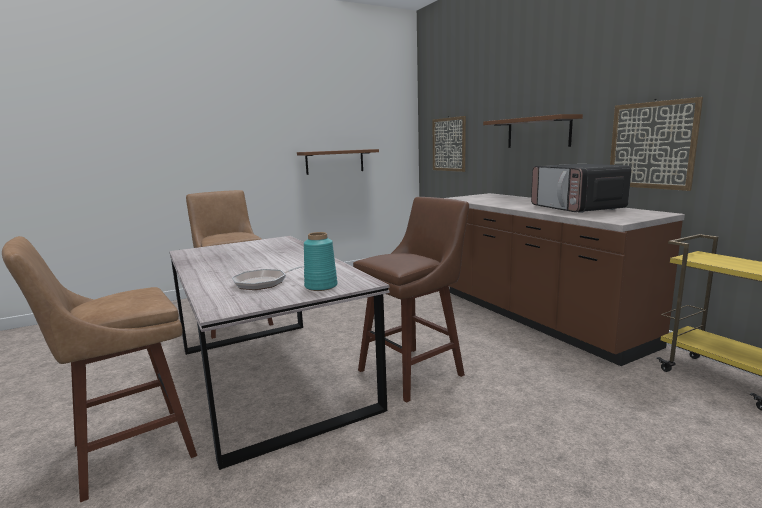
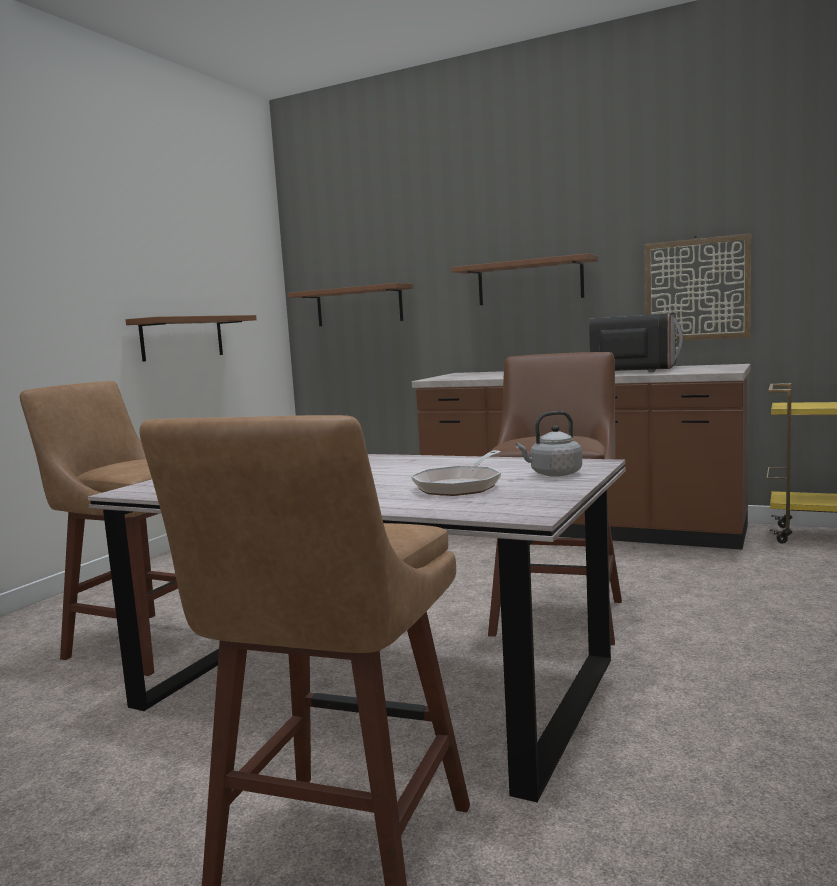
camera: 35 degrees left, 5 degrees down
turquoise vase [304,232,338,291] -> grey kettle [516,411,582,477]
picture [432,116,466,172] -> brown shelf [288,283,413,326]
microwave [531,164,631,213] -> microwave turned 105 degrees counterclockwise [589,313,683,372]

